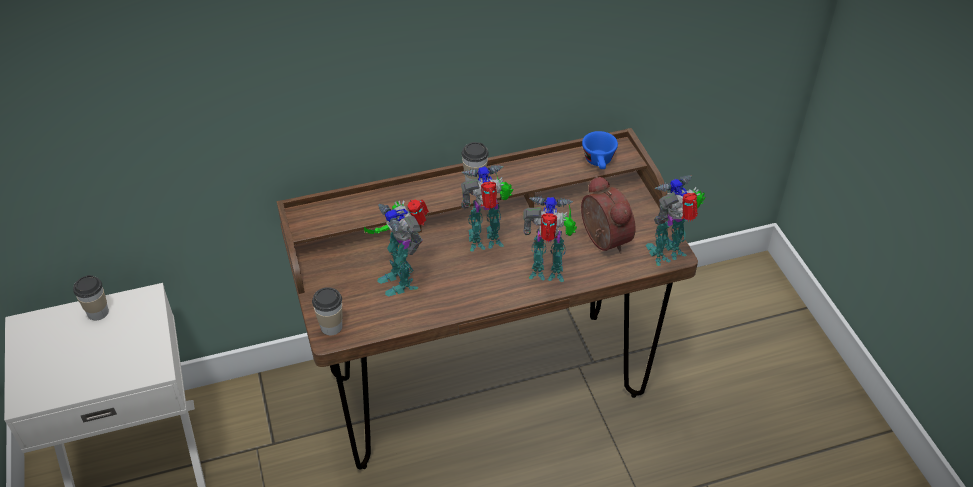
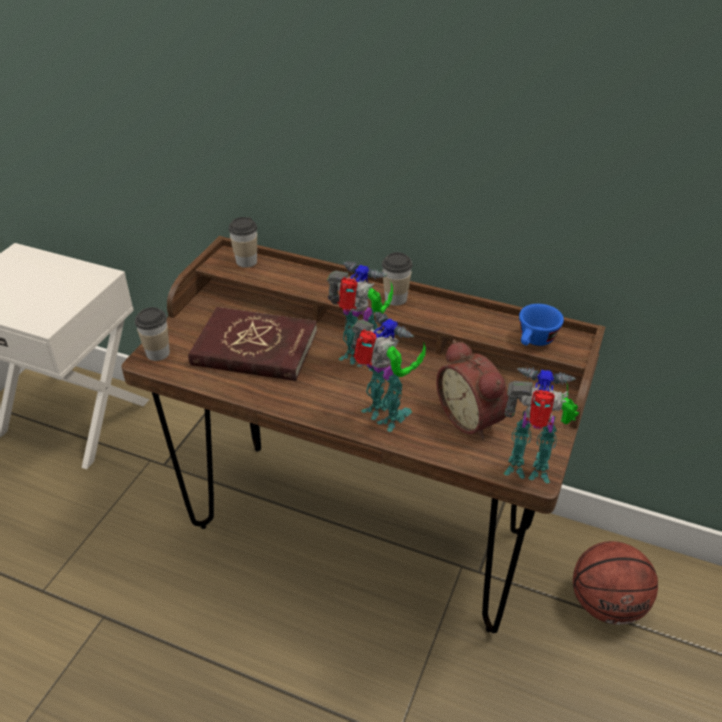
camera: 40 degrees right, 5 degrees down
cup [73,275,109,320] -> cup moved to [228,217,257,268]
toy robot [364,200,429,297] -> red book [188,307,317,381]
alarm clock [581,175,635,253] -> alarm clock turned 135 degrees clockwise [436,340,509,440]
none -> basketball [573,541,658,625]

